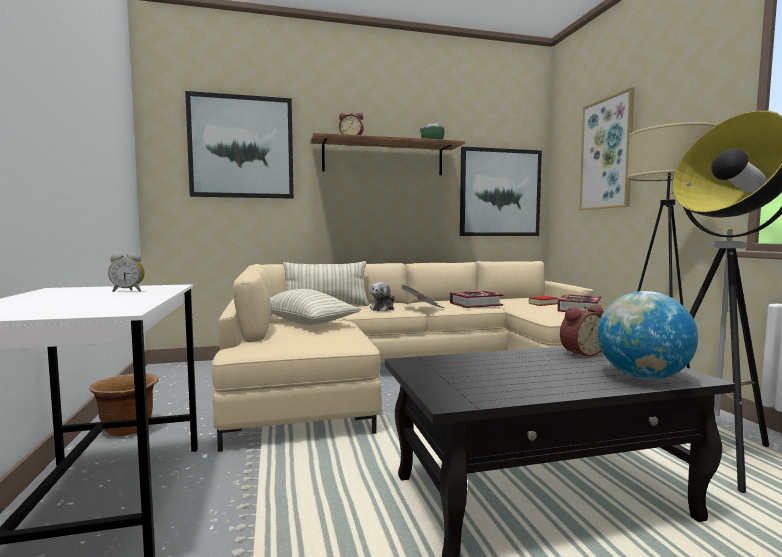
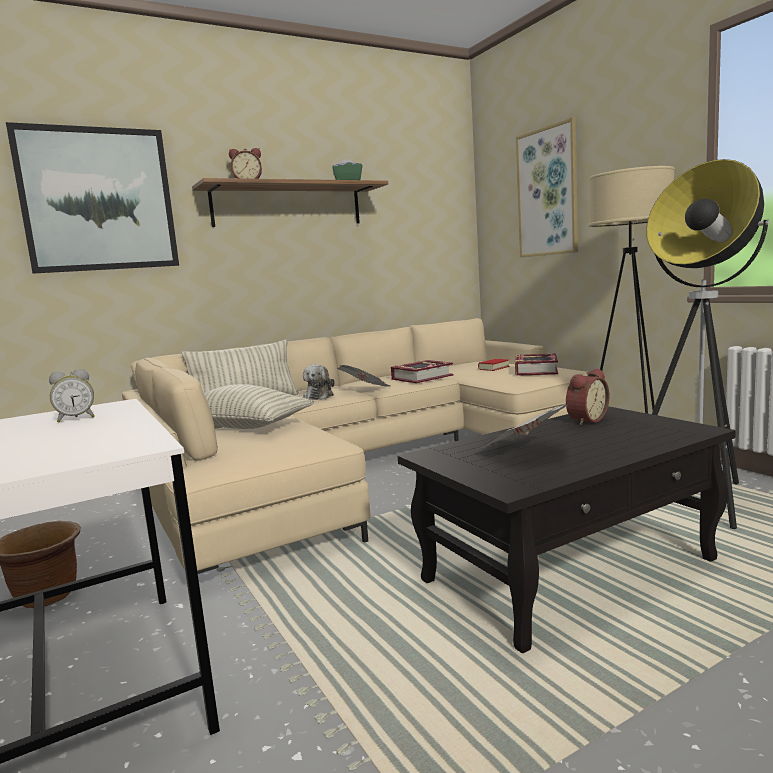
camera: 15 degrees left, 5 degrees up
picture [460,147,542,236] -> none
globe [598,291,698,380] -> none
none -> newspaper [475,404,567,450]

